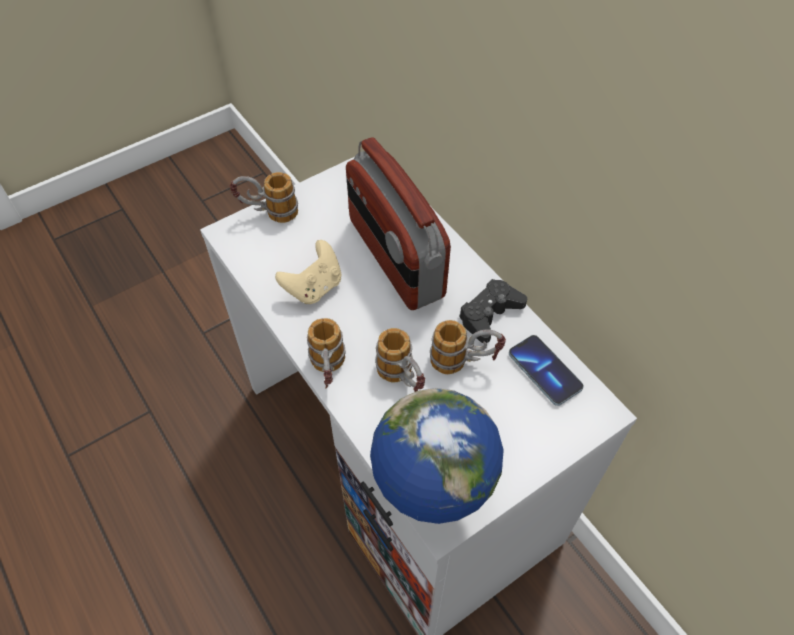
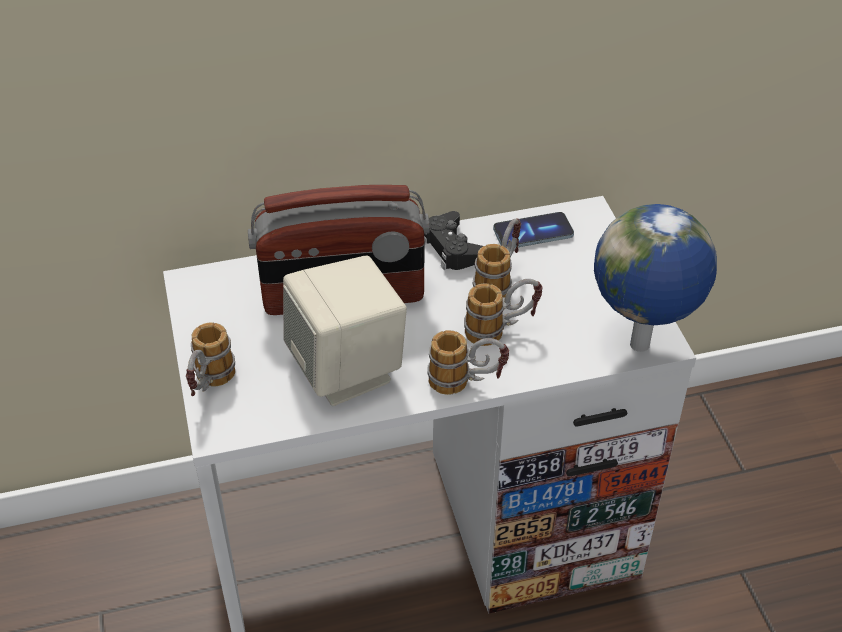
camera: 70 degrees left, 10 degrees down
beige game controller [275,240,341,304] -> beige speaker [283,256,407,406]

